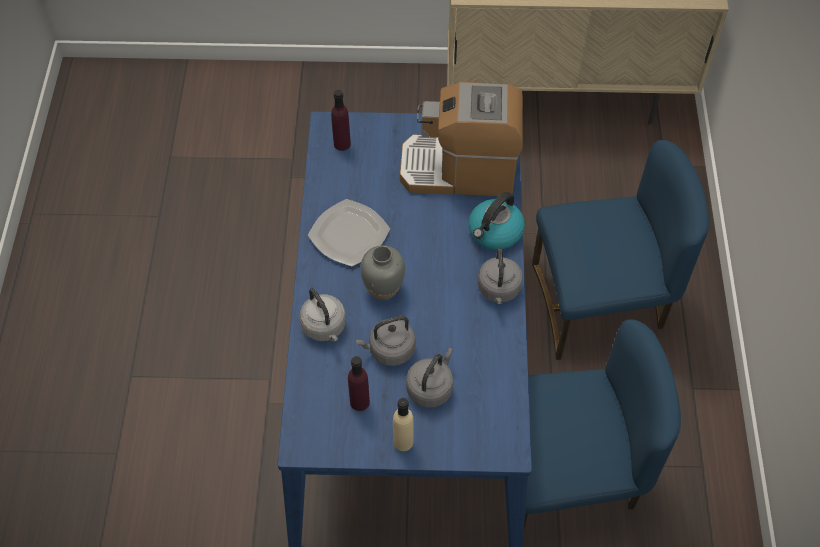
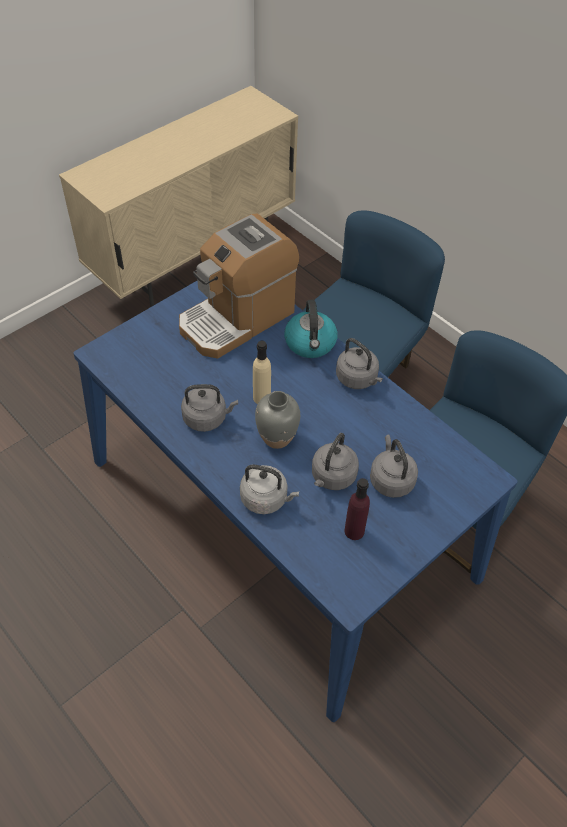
camera: 45 degrees left, 5 degrees down
plate [308,199,390,267] -> grey kettle [181,384,238,432]
purple bottle [331,90,351,151] -> none
beige bottle [393,398,414,451] -> beige bottle moved to [253,341,271,404]

